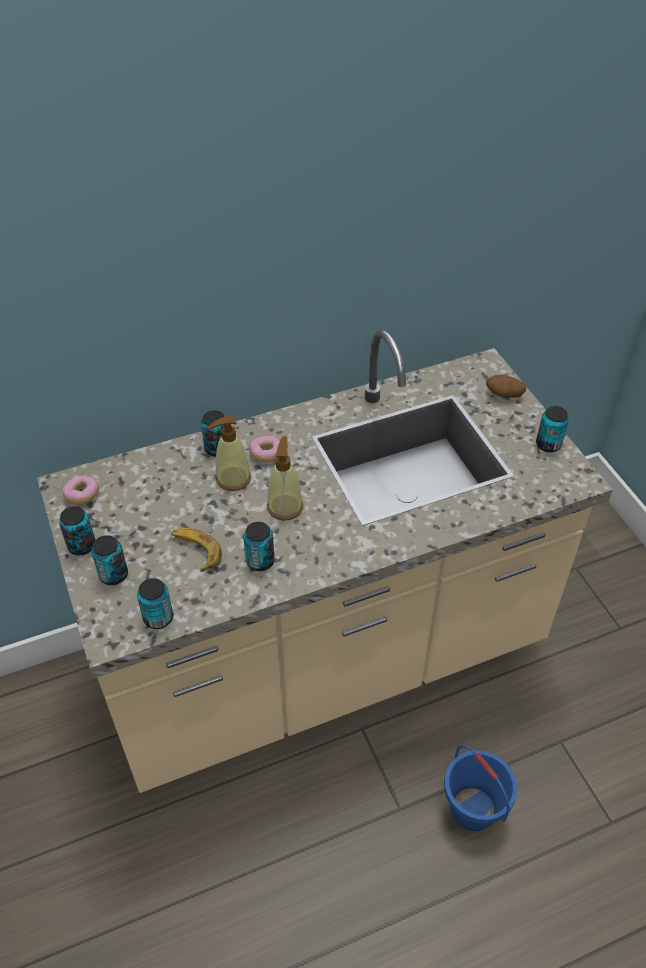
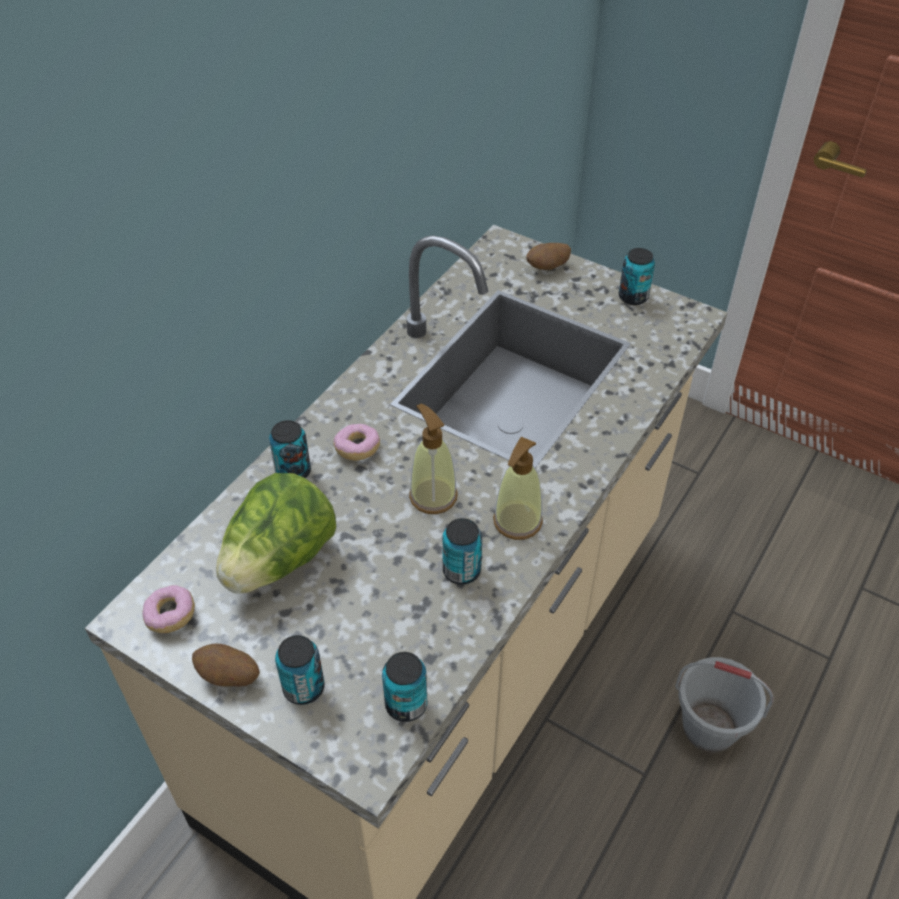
camera: 35 degrees left, 0 degrees up
can [59,506,95,555] -> potato [192,644,260,687]
banana [171,528,222,572] -> none
soap dispenser [208,416,251,491] -> soap dispenser moved to [493,437,543,540]
blue bucket [444,744,517,831] -> grey bucket [675,657,774,752]
none -> lettuce [216,473,336,594]

